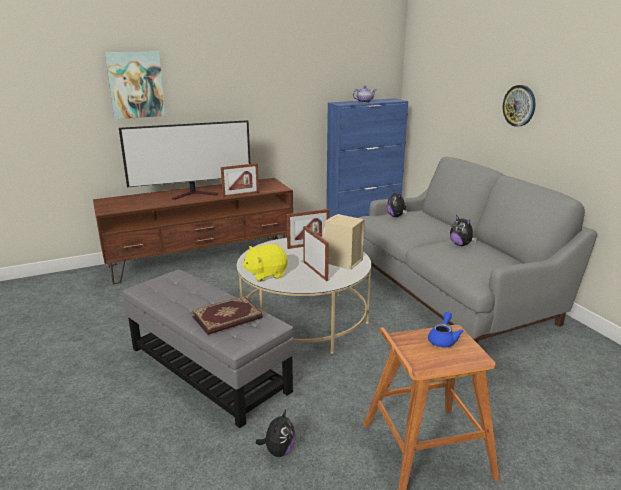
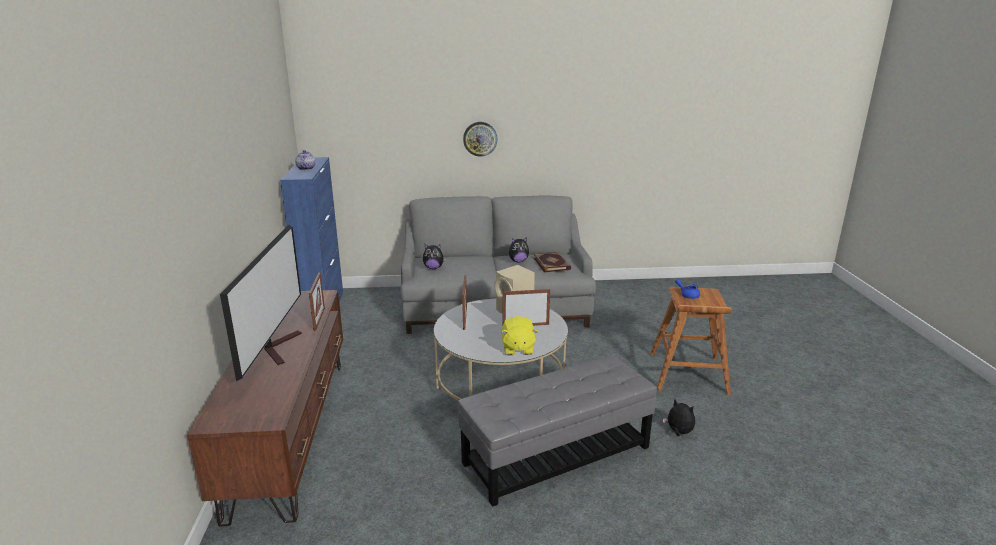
camera: 70 degrees left, 0 degrees up
picture [105,51,166,119] -> none
book [192,296,262,335] -> book moved to [534,252,571,272]

